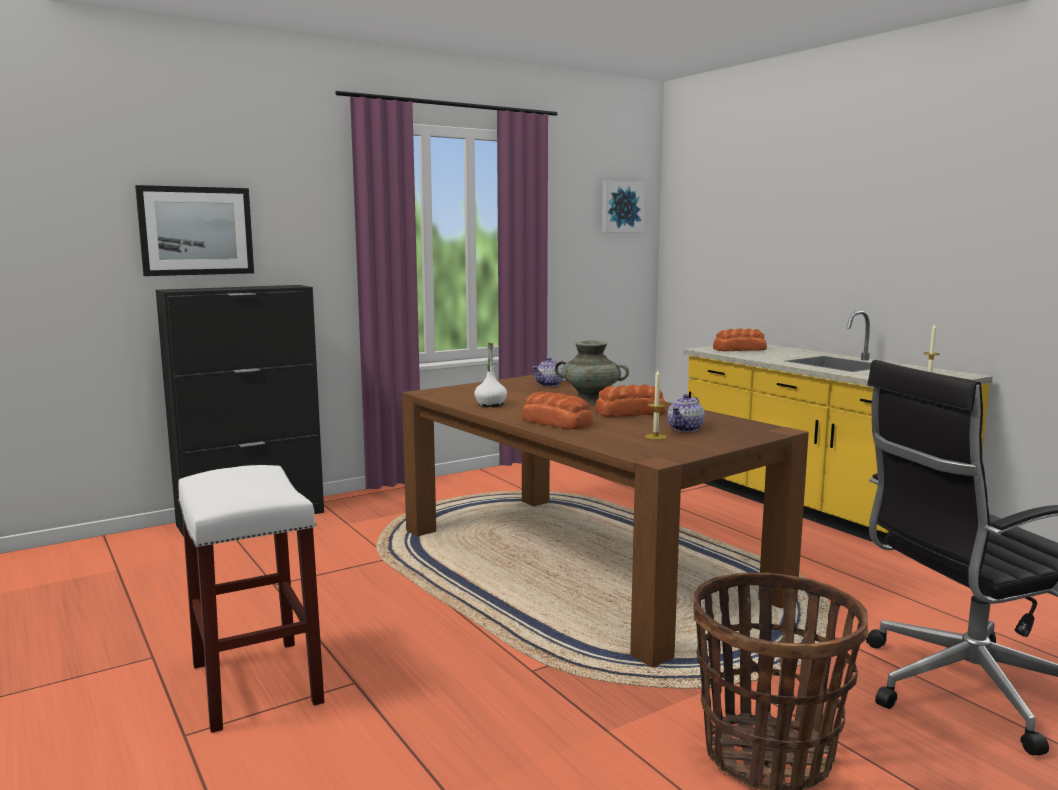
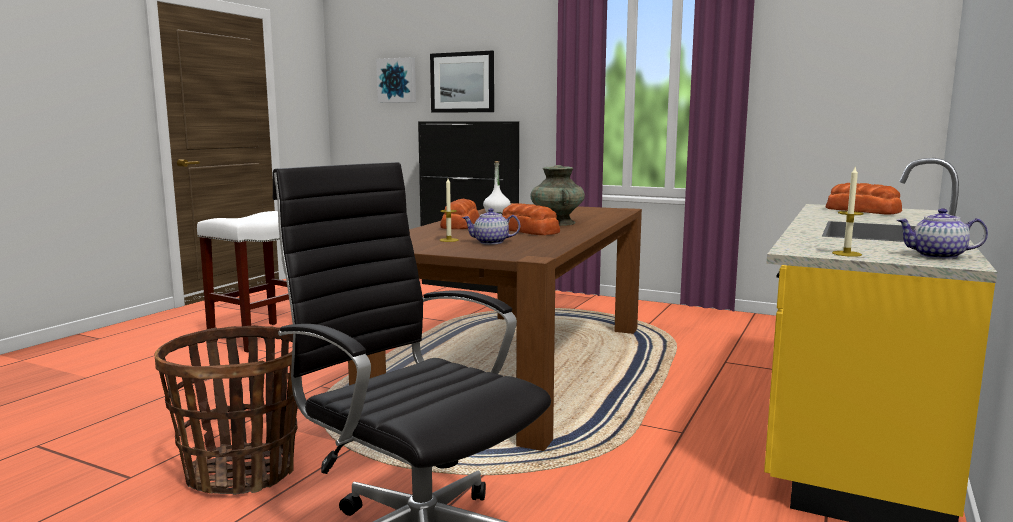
camera: 60 degrees right, 0 degrees up
teapot [532,357,565,386] -> teapot moved to [897,208,988,259]
picture [602,181,645,232] -> picture moved to [376,57,416,103]

